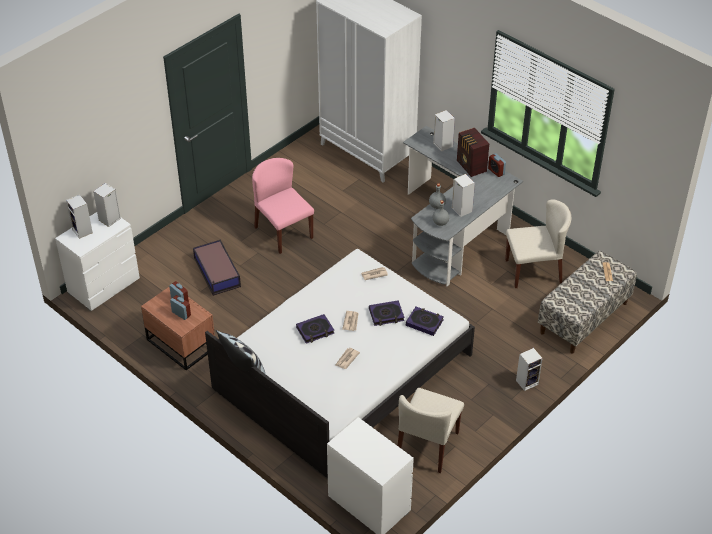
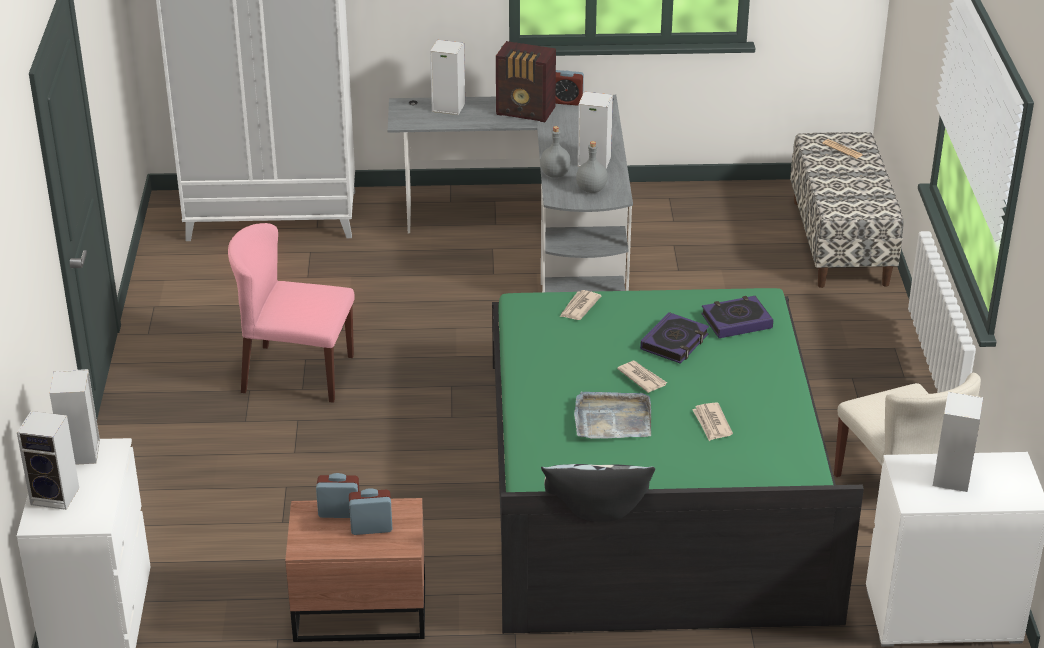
camera: 45 degrees left, 10 degrees down
storage box [193,240,241,296] -> none
white bed [205,249,475,479] -> green bed [492,288,864,634]
book [296,314,334,344] -> grey tray [574,391,651,439]
beige chair [505,199,571,288] -> none
speaker [516,348,543,391] -> speaker moved to [933,391,983,492]

